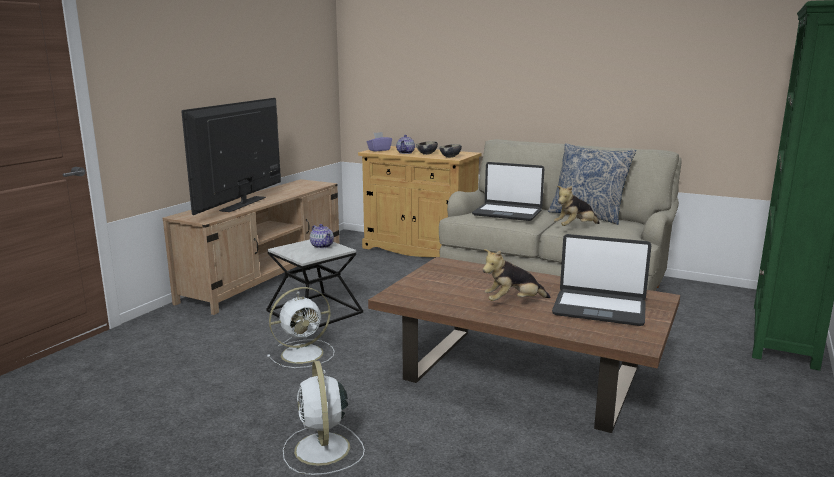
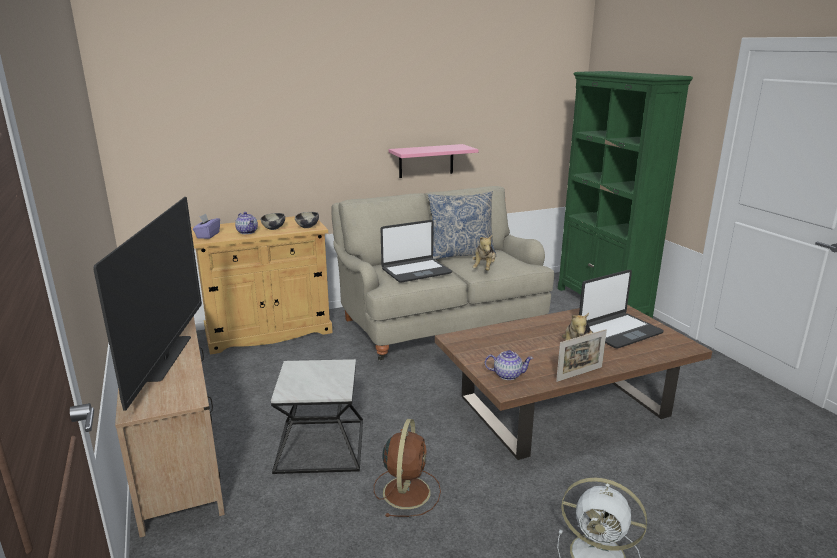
camera: 50 degrees left, 5 degrees up
television [181,98,281,215] -> television turned 150 degrees counterclockwise [93,197,202,410]
white fan [267,287,335,368] -> brown fan [374,419,441,517]
teapot [310,224,334,249] -> teapot moved to [485,350,533,380]
none -> pink shelf [389,144,478,178]
none -> picture frame [556,329,607,382]

